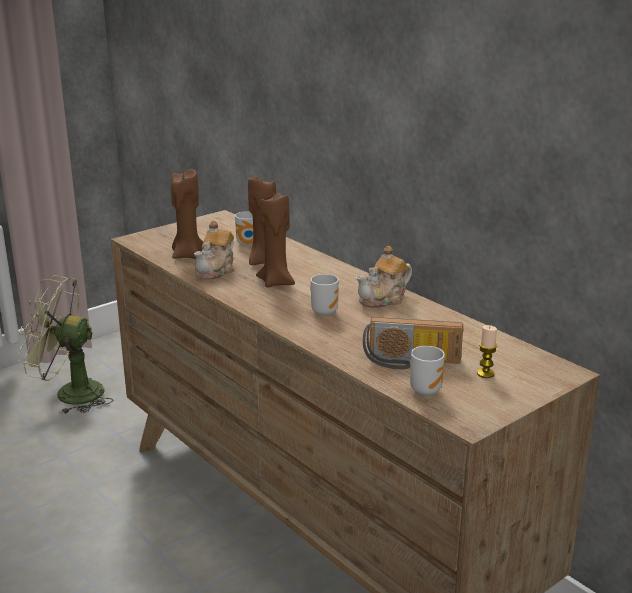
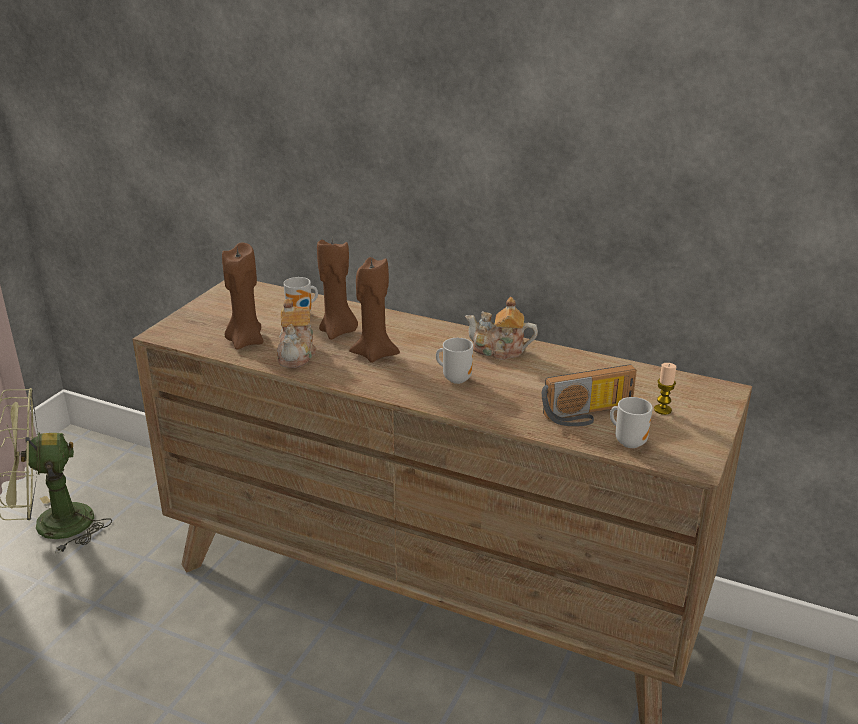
camera: 25 degrees left, 5 degrees up
teapot [356,246,412,308] -> teapot turned 75 degrees clockwise [465,297,538,360]

